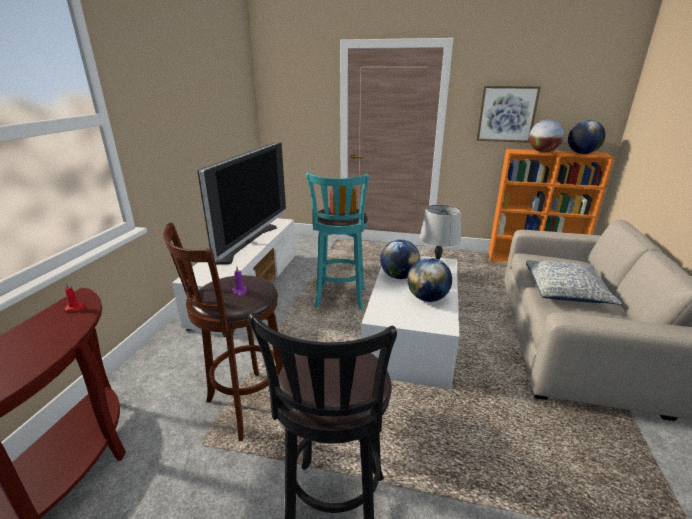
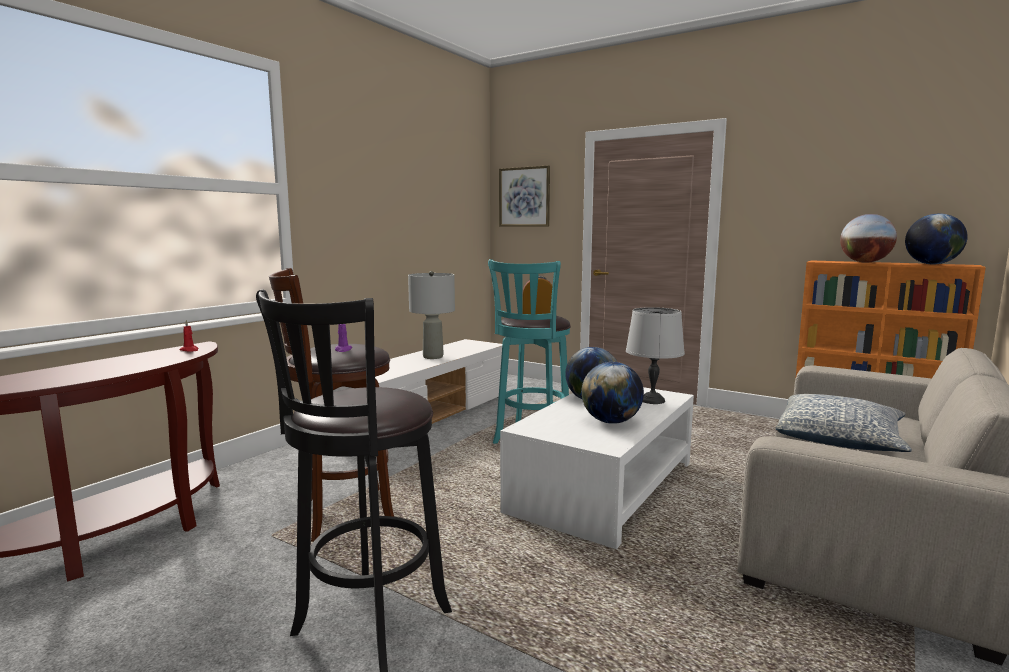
camera: 20 degrees right, 15 degrees down
television [197,142,286,264] -> grey table lamp [408,271,455,359]
picture [477,86,541,143] -> picture moved to [499,165,550,227]

